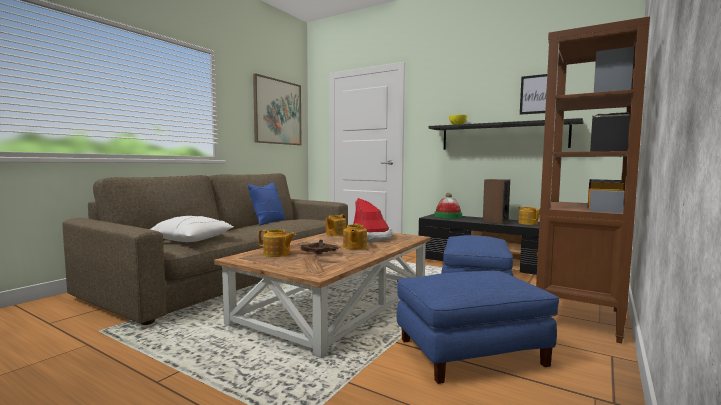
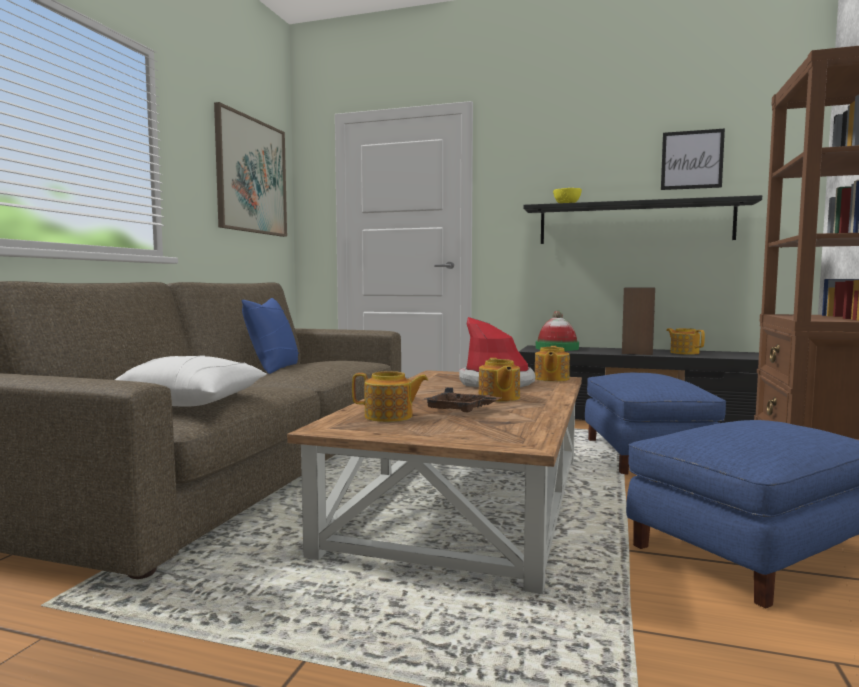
camera: 15 degrees left, 0 degrees up
teapot [326,214,346,236] -> teapot moved to [535,346,570,382]

